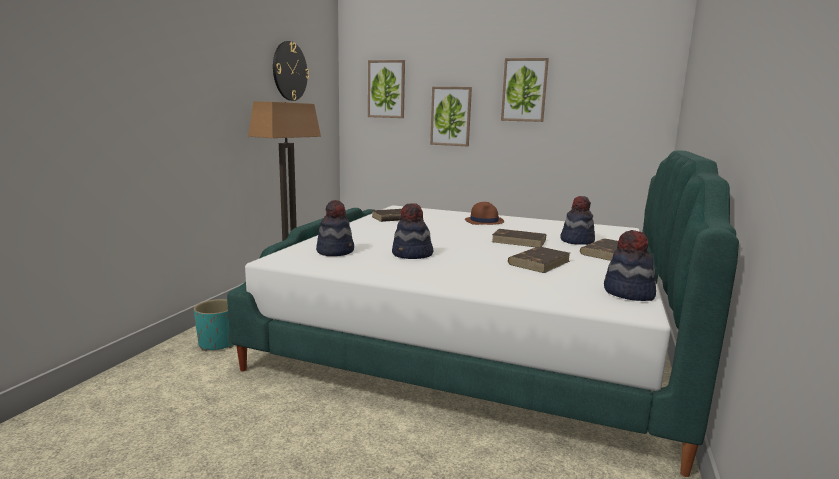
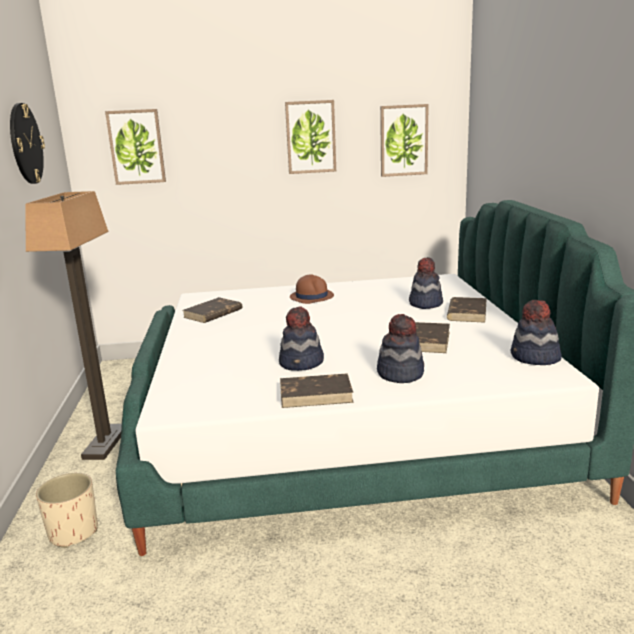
camera: 25 degrees left, 5 degrees up
turquoise planter [194,299,234,351] -> beige planter [36,473,98,548]
hat [316,200,354,256] -> hat moved to [377,314,424,383]
picture [430,87,472,146] -> picture moved to [380,104,429,177]
brown book [492,229,546,247] -> brown book moved to [280,374,354,408]

